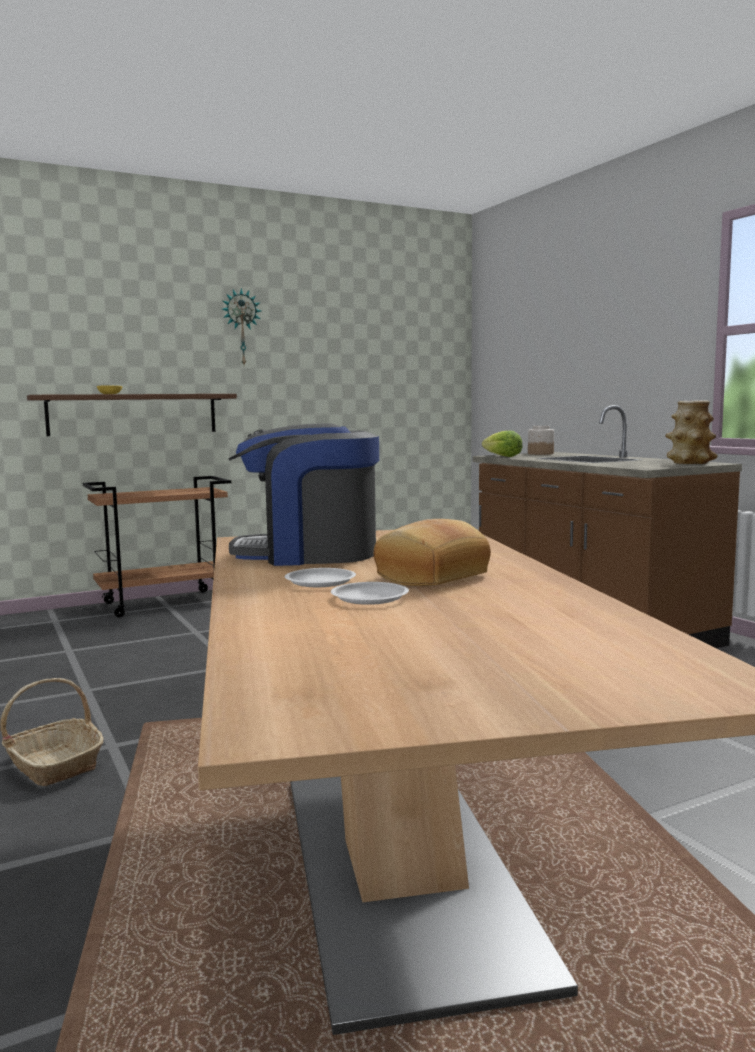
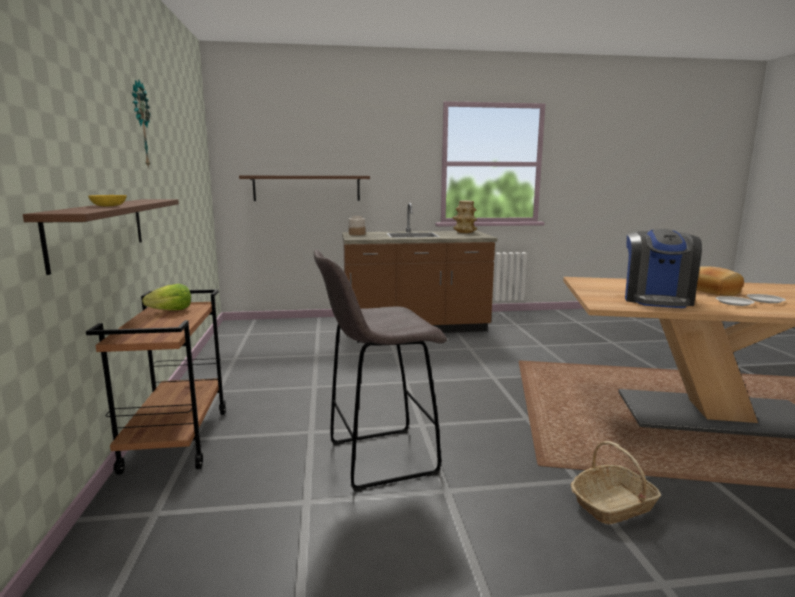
camera: 70 degrees left, 5 degrees up
lettuce [482,431,522,457] -> lettuce moved to [142,284,191,310]
none -> brown shelf [239,176,370,201]
none -> grey stool [314,249,447,492]

